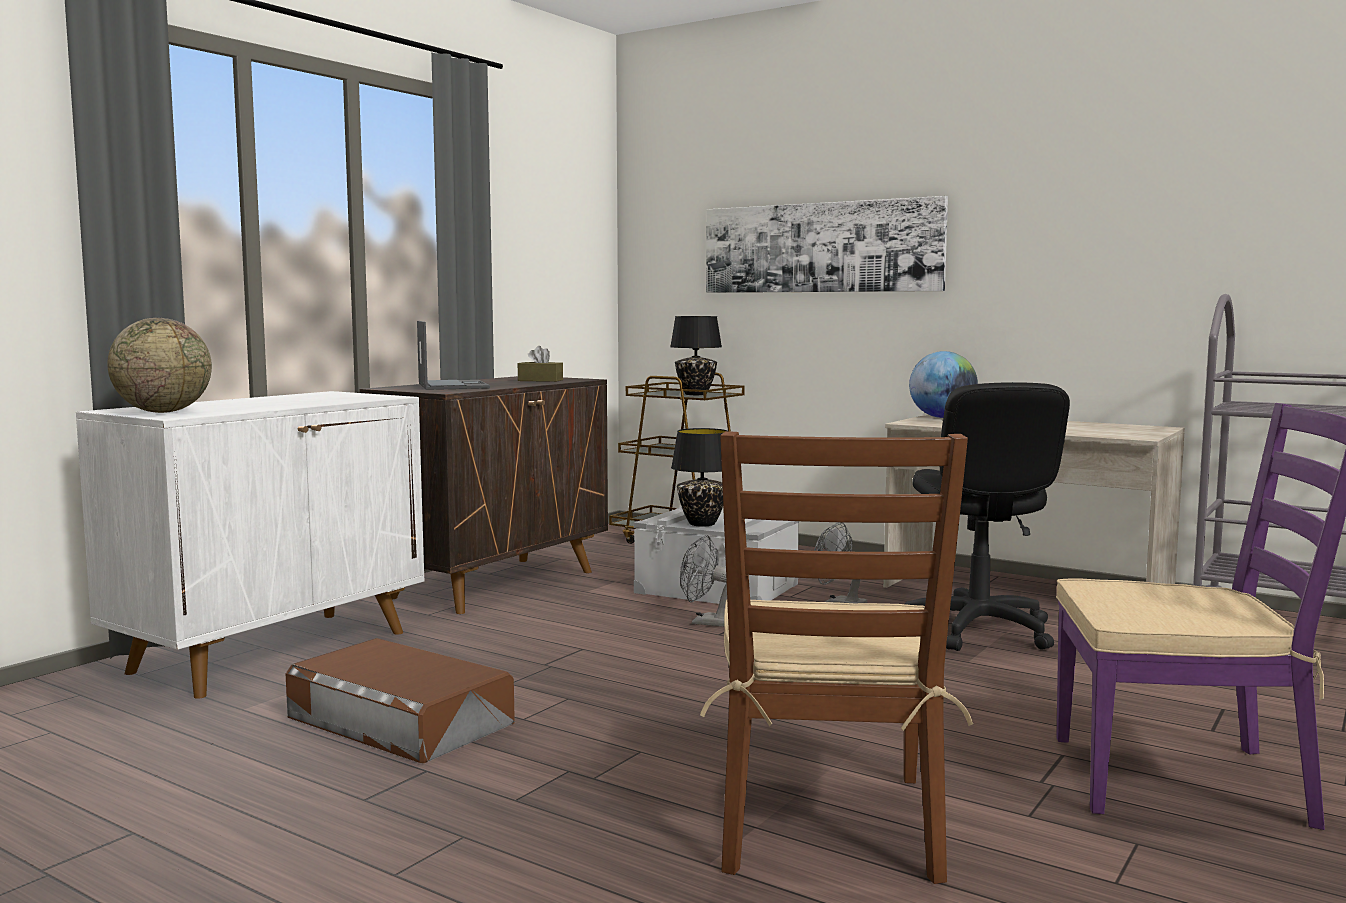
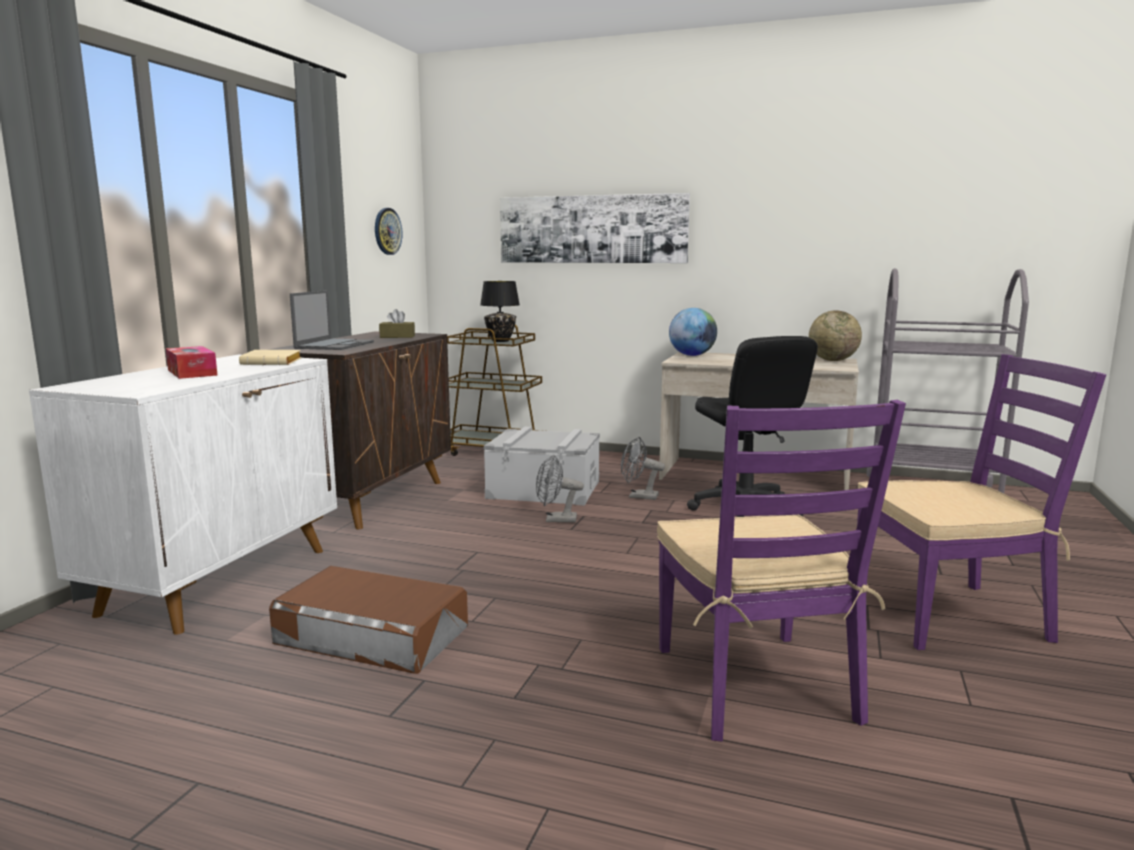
camera: 15 degrees left, 5 degrees up
globe [107,318,212,413] -> globe moved to [809,310,862,361]
laptop [417,321,490,390] -> laptop turned 45 degrees clockwise [290,290,374,350]
black table lamp [671,428,727,526] -> none
brown chair [700,431,973,884] -> purple chair [657,400,906,741]
none -> tissue box [166,346,218,379]
none -> beige book [239,350,301,365]
none -> wall clock [375,208,402,255]

